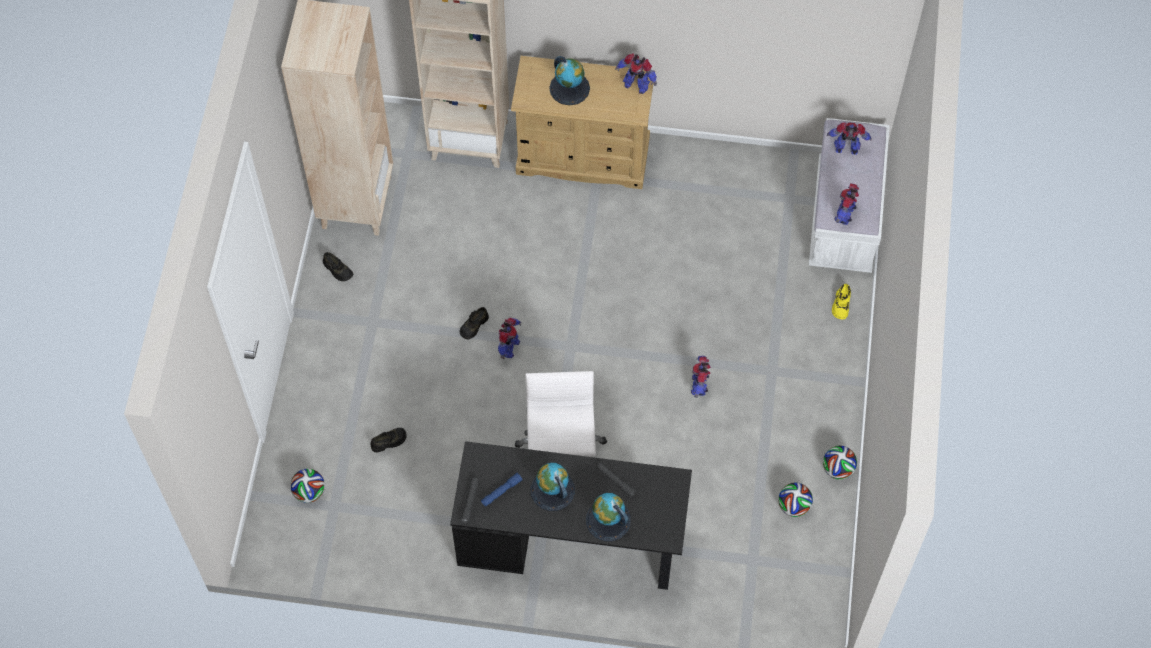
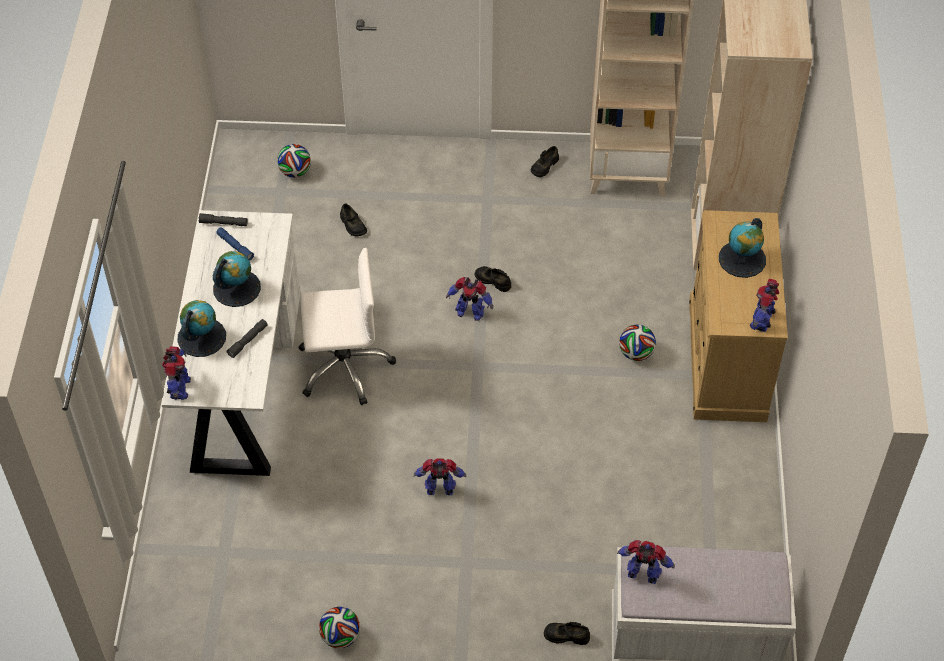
camera: 85 degrees right, 10 degrees down
black desk [450,441,692,590] -> white desk [162,210,300,476]
football [778,483,813,517] -> football moved to [619,325,656,361]
toy robot [827,122,871,155] -> toy robot moved to [162,347,191,400]
yellow shoe [832,284,851,319] -> black shoe [544,622,590,645]

